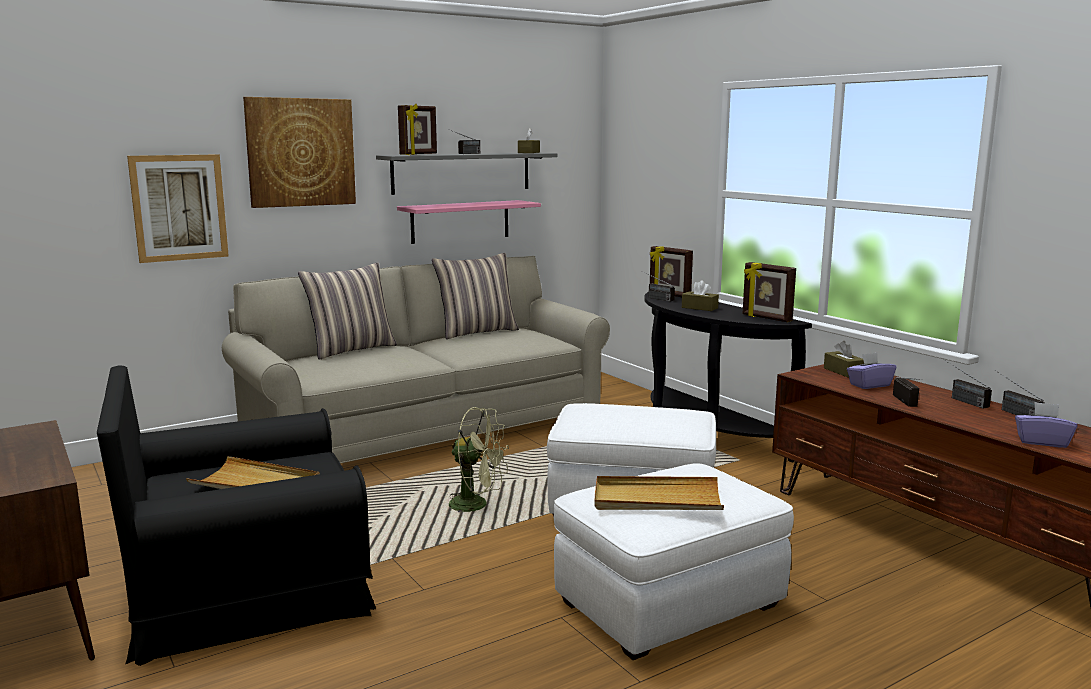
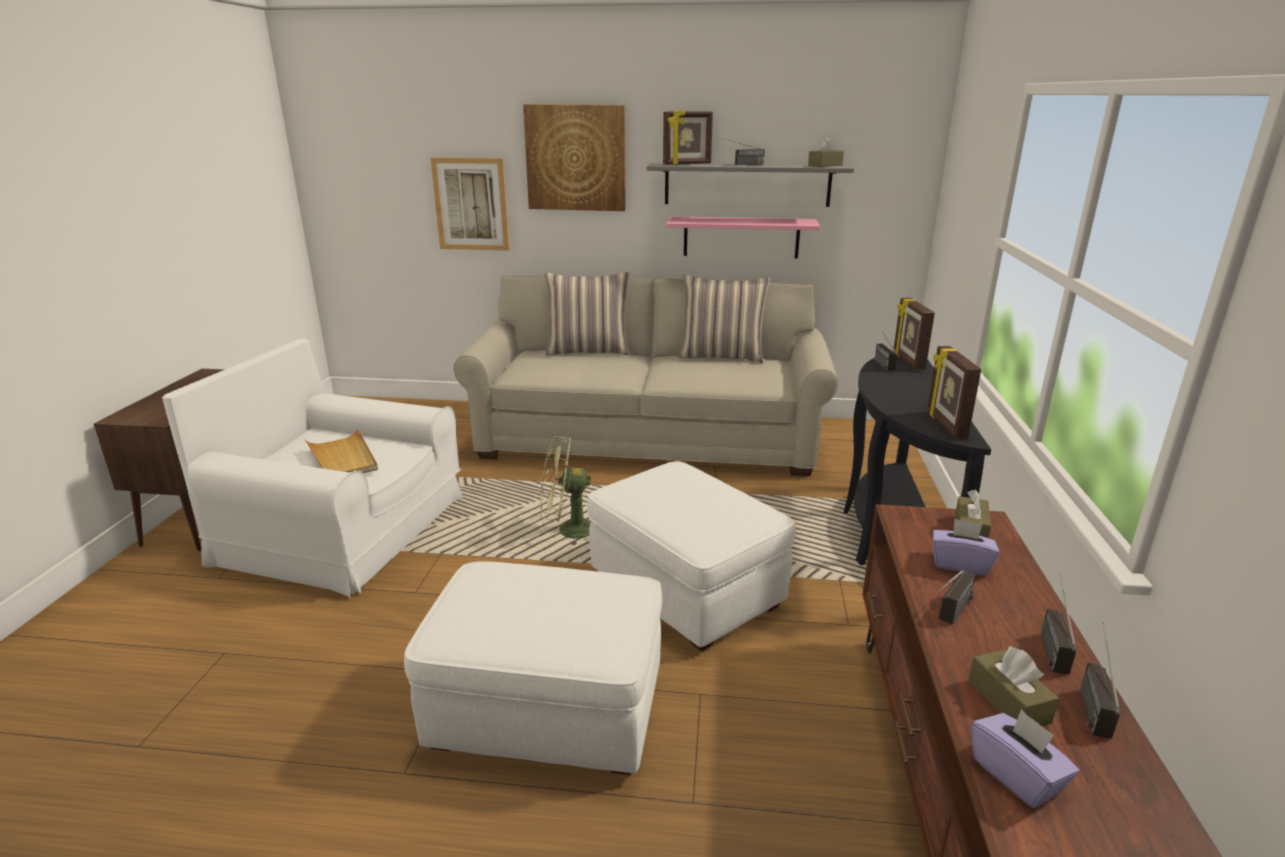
camera: 40 degrees right, 10 degrees up
black armchair [97,366,376,666] -> white armchair [162,339,463,598]
green fan [449,407,509,512] -> green fan turned 120 degrees clockwise [540,436,591,546]
beige tray [594,476,724,510] -> none
brown tissue box [682,280,719,311] -> brown tissue box moved to [968,646,1059,726]

